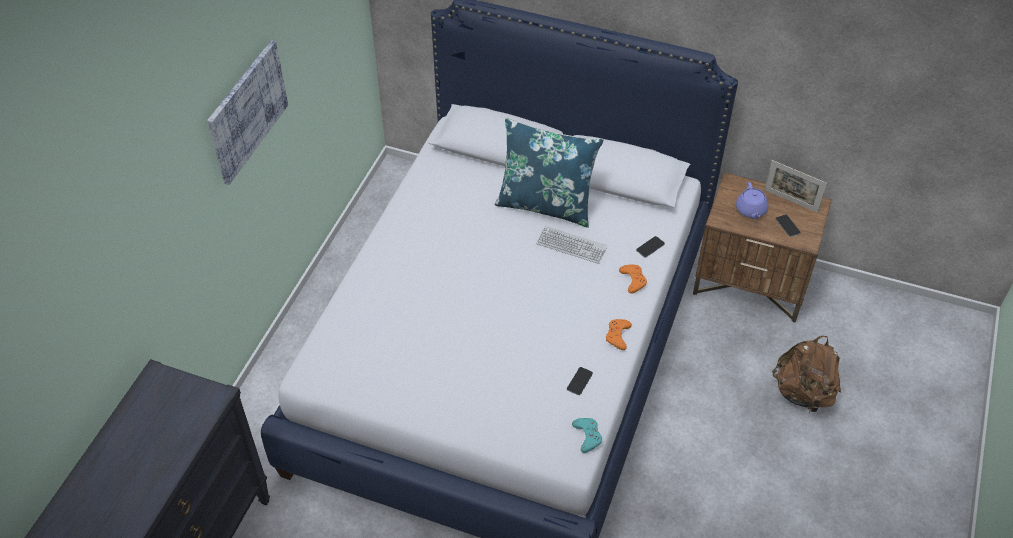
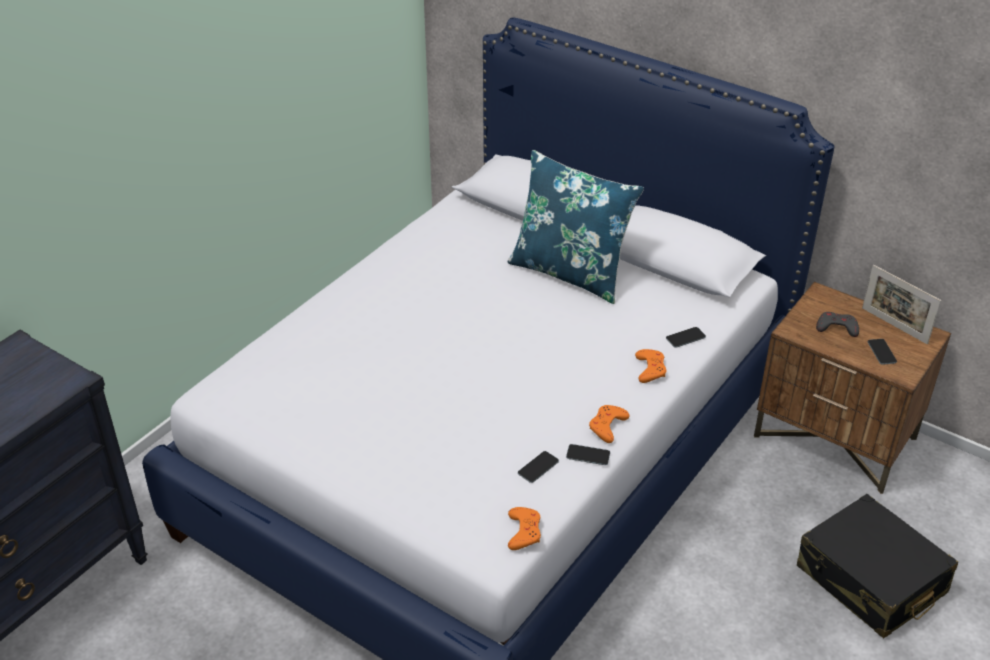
camera: 15 degrees right, 10 degrees down
picture [207,40,288,185] -> none
keyboard [536,226,607,264] -> none
turquoise game controller [572,418,602,453] -> orange game controller [508,507,541,550]
purple teapot [736,182,768,219] -> grey game controller [816,312,859,337]
brown backpack [772,336,841,414] -> black suitcase [797,494,958,638]
none -> phone [566,444,610,465]

